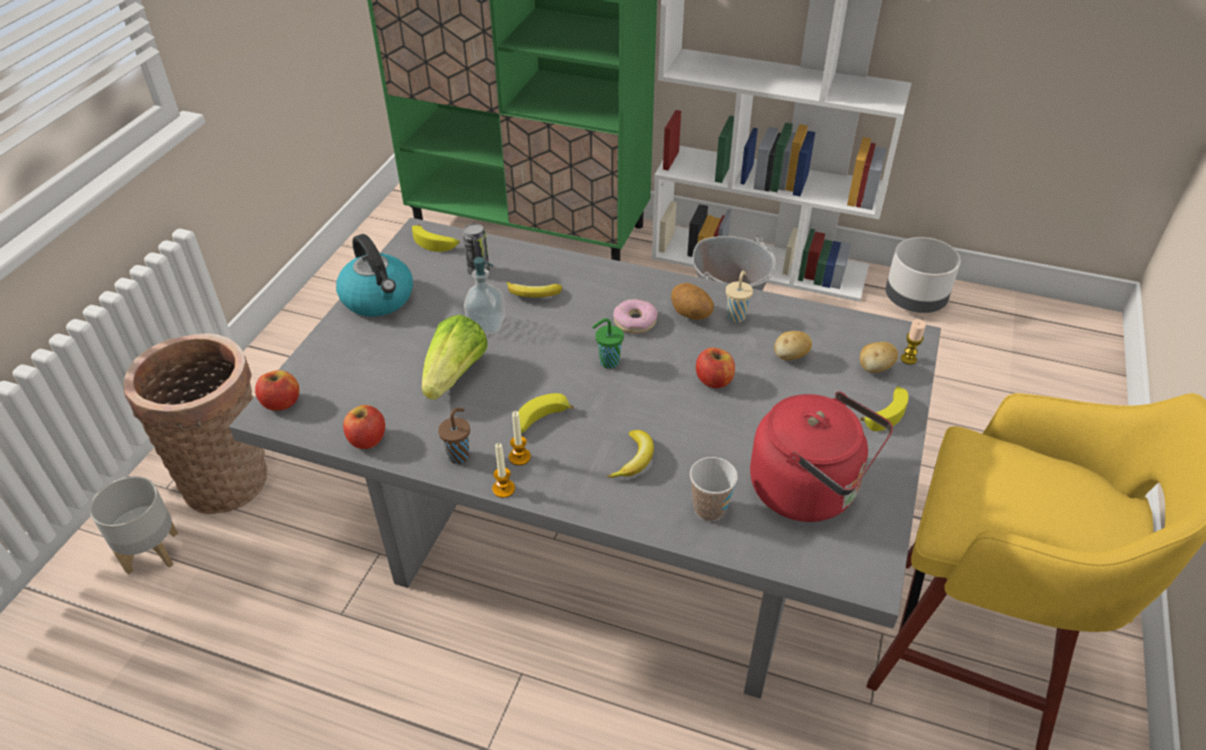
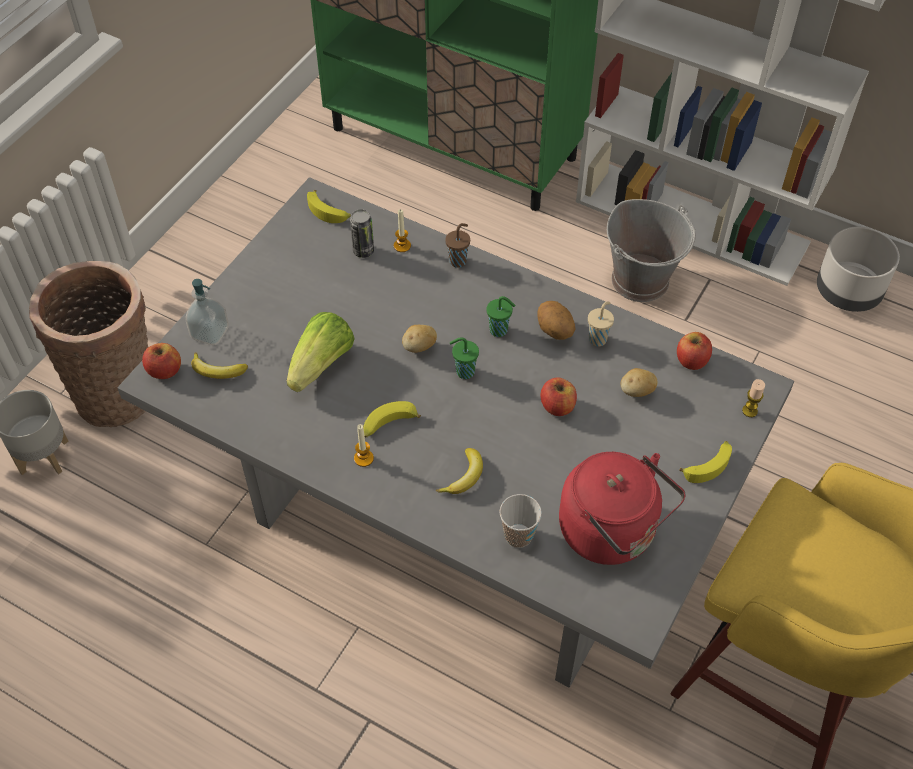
camera: 10 degrees right, 10 degrees up
kettle [336,234,413,317] -> none
apple [343,405,385,449] -> apple moved to [677,332,712,370]
brown cup [438,408,470,464] -> brown cup moved to [445,223,470,268]
soap dispenser [464,257,505,334] -> soap dispenser moved to [186,279,229,345]
candle [492,443,515,498] -> candle moved to [394,209,411,252]
banana [507,282,562,297] -> banana moved to [191,352,248,379]
donut [613,299,658,334] -> green cup [486,296,515,337]
potato [860,342,898,373] -> potato moved to [402,325,437,353]

